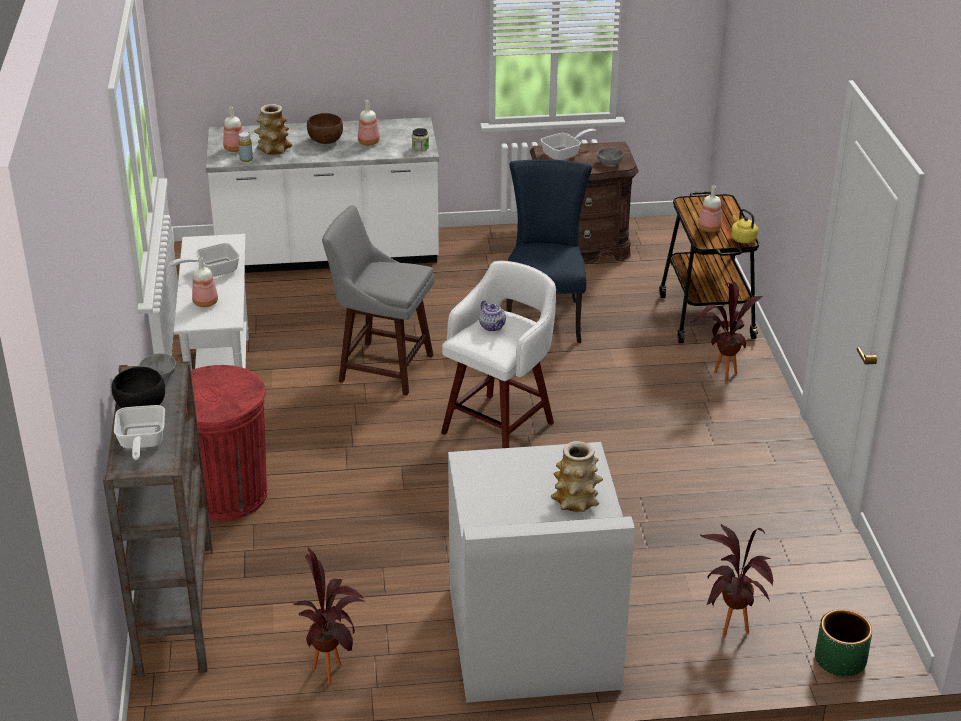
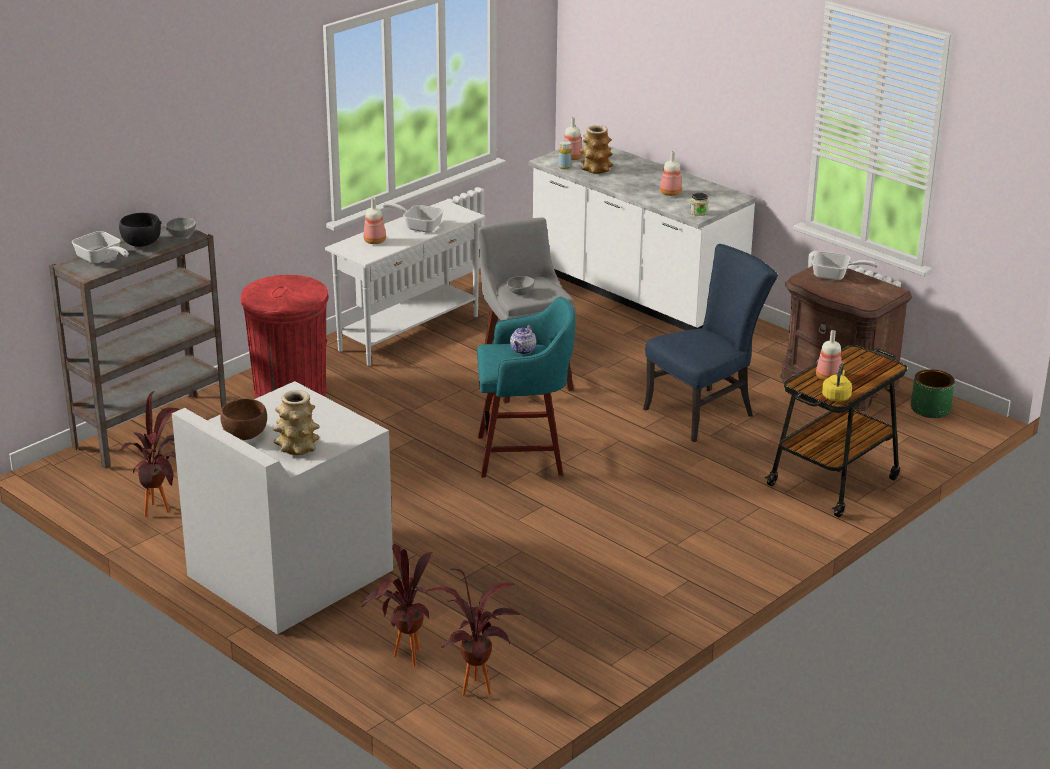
camera: 50 degrees right, 5 degrees down
frying pan [114,405,165,460] -> frying pan turned 90 degrees counterclockwise [72,231,129,264]
brown bowl [307,113,343,144] -> brown bowl moved to [220,399,267,440]
white stool [441,261,556,448] -> turquoise stool [477,296,576,478]
grey bowl [597,147,624,165] -> grey bowl moved to [507,276,534,295]
potted plant [692,282,763,384] -> potted plant moved to [423,569,520,696]
green planter [815,609,873,676] -> green planter moved to [911,369,955,418]

